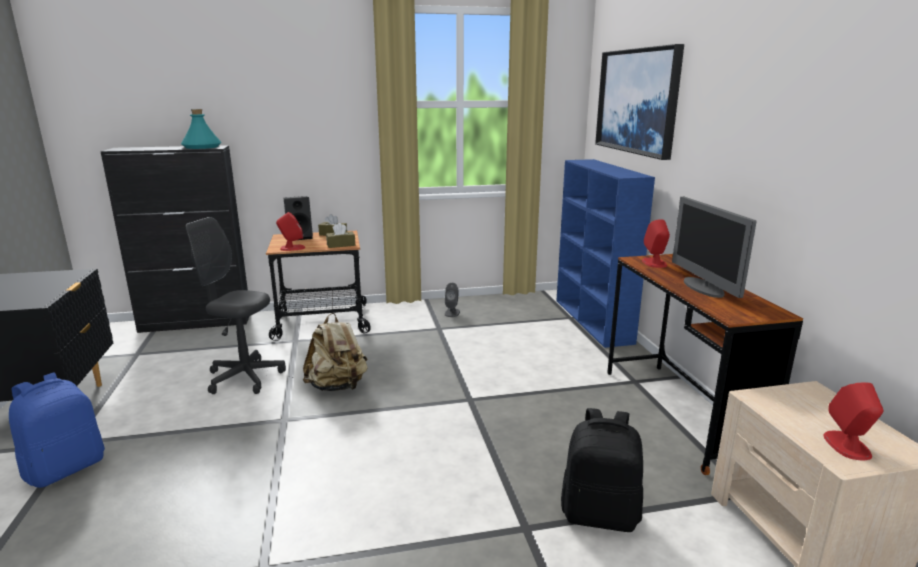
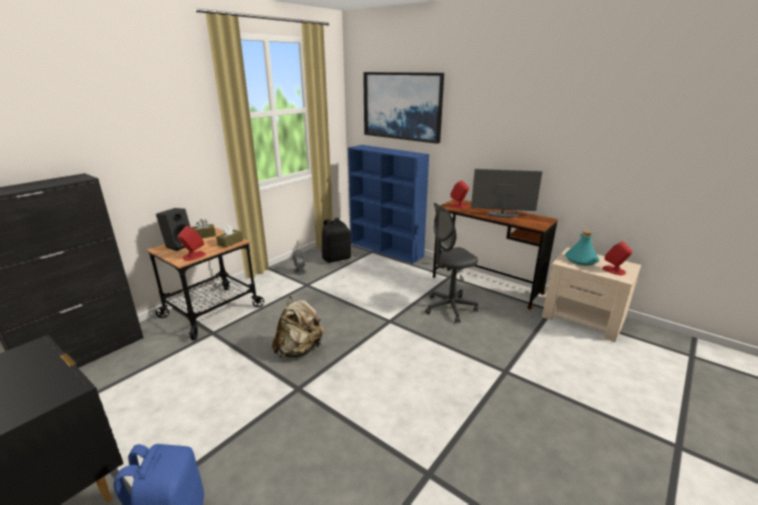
camera: 40 degrees left, 5 degrees up
turquoise bottle [181,109,222,149] -> turquoise bottle moved to [565,230,599,265]
grey office chair [186,217,286,394] -> grey office chair moved to [425,203,478,323]
black backpack [561,408,643,532] -> black backpack moved to [322,218,351,263]
monitor [672,197,756,298] -> monitor turned 150 degrees clockwise [471,169,542,217]

